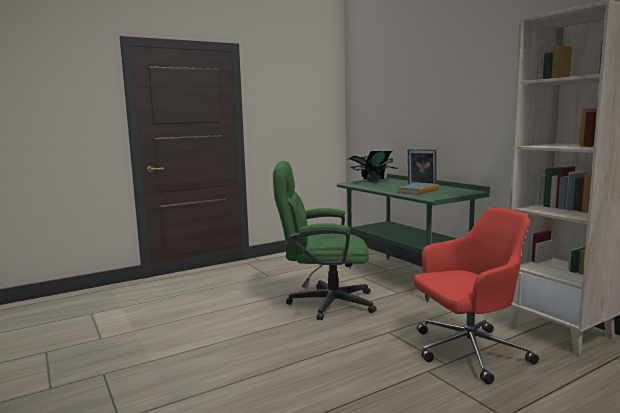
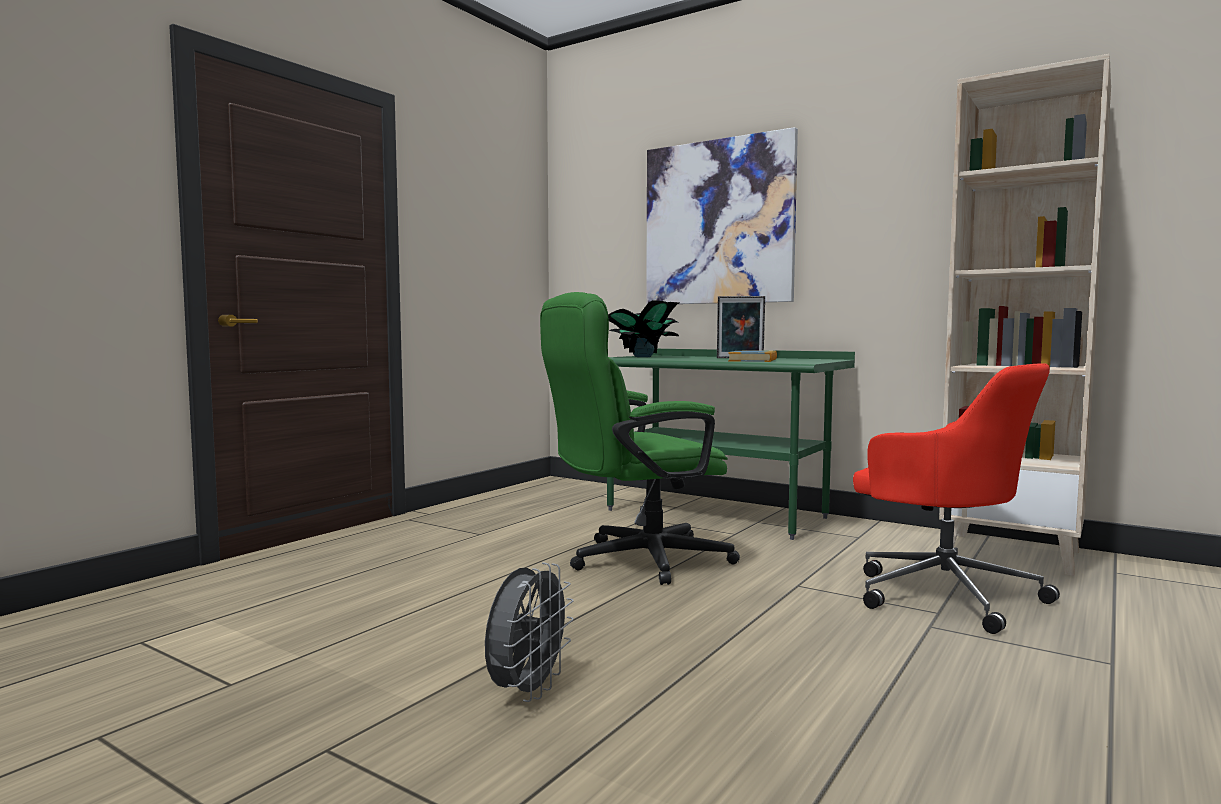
camera: 25 degrees left, 5 degrees down
red office chair [414,208,539,384] -> red office chair turned 90 degrees clockwise [853,363,1060,634]
none -> grey fan [485,562,574,702]
none -> picture [646,127,798,304]

